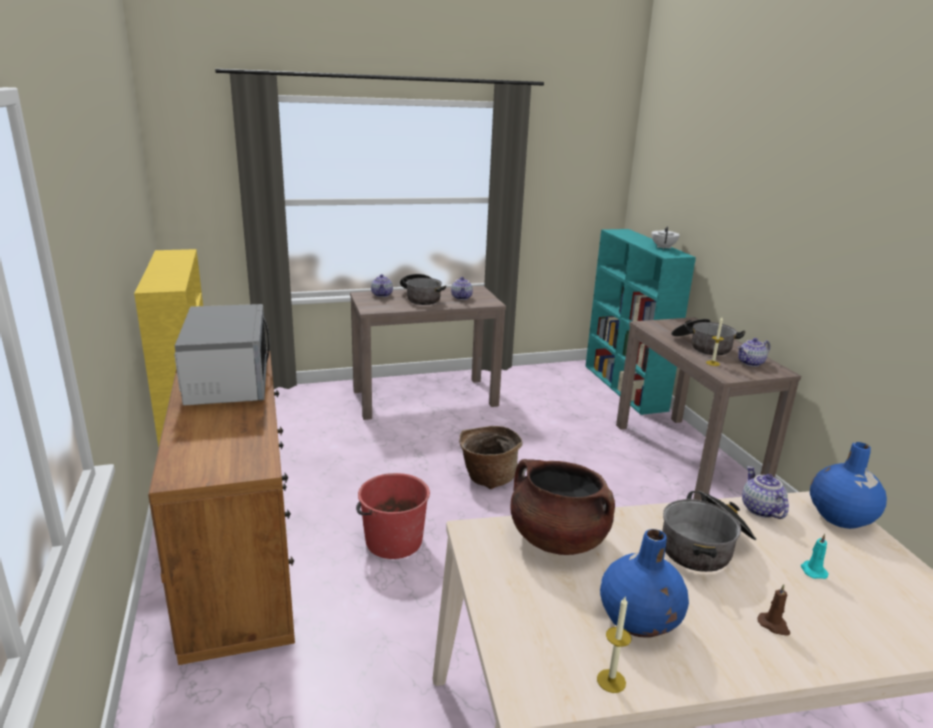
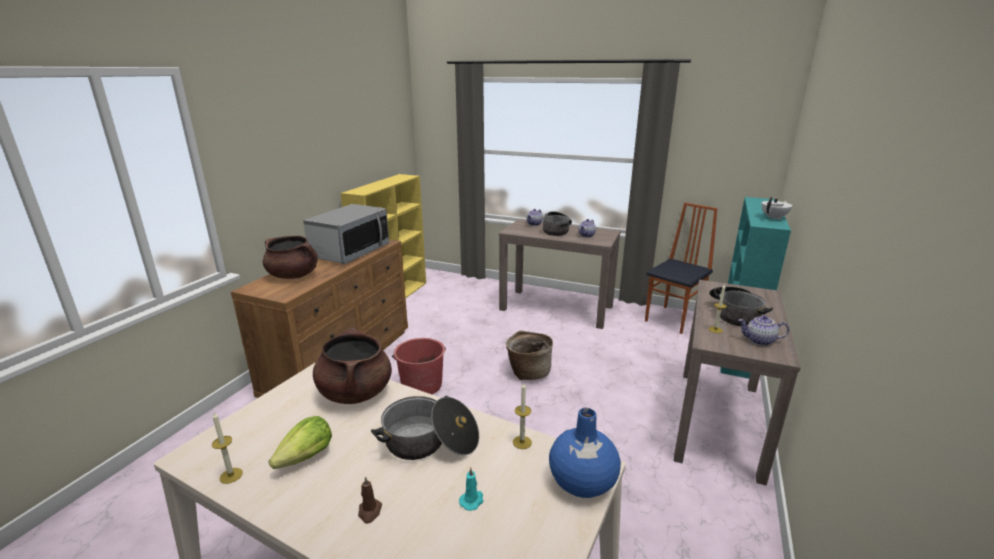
camera: 40 degrees right, 0 degrees up
blue vase [600,529,689,638] -> lettuce [268,416,332,469]
teapot [742,466,789,519] -> candle [513,383,532,449]
none -> brown cooking pot [263,236,318,279]
none -> chair [645,203,718,334]

